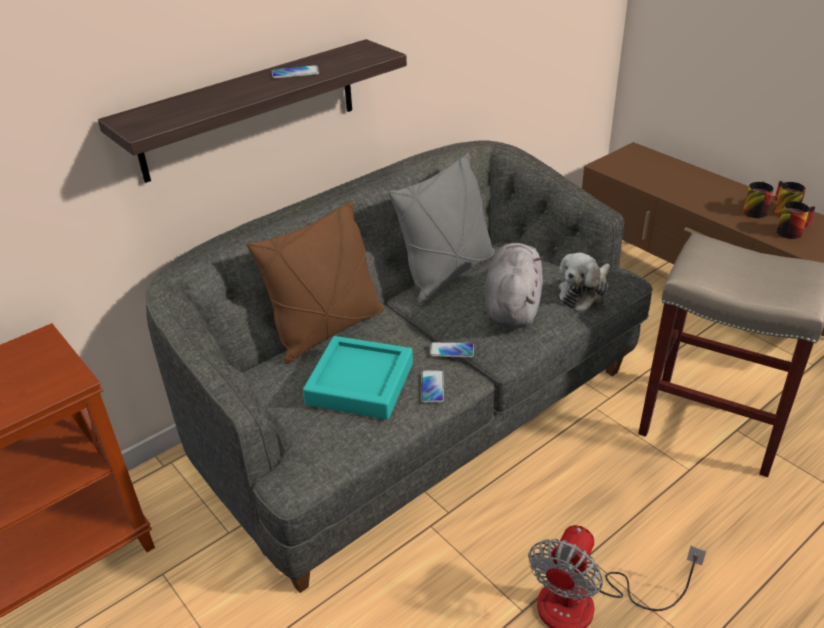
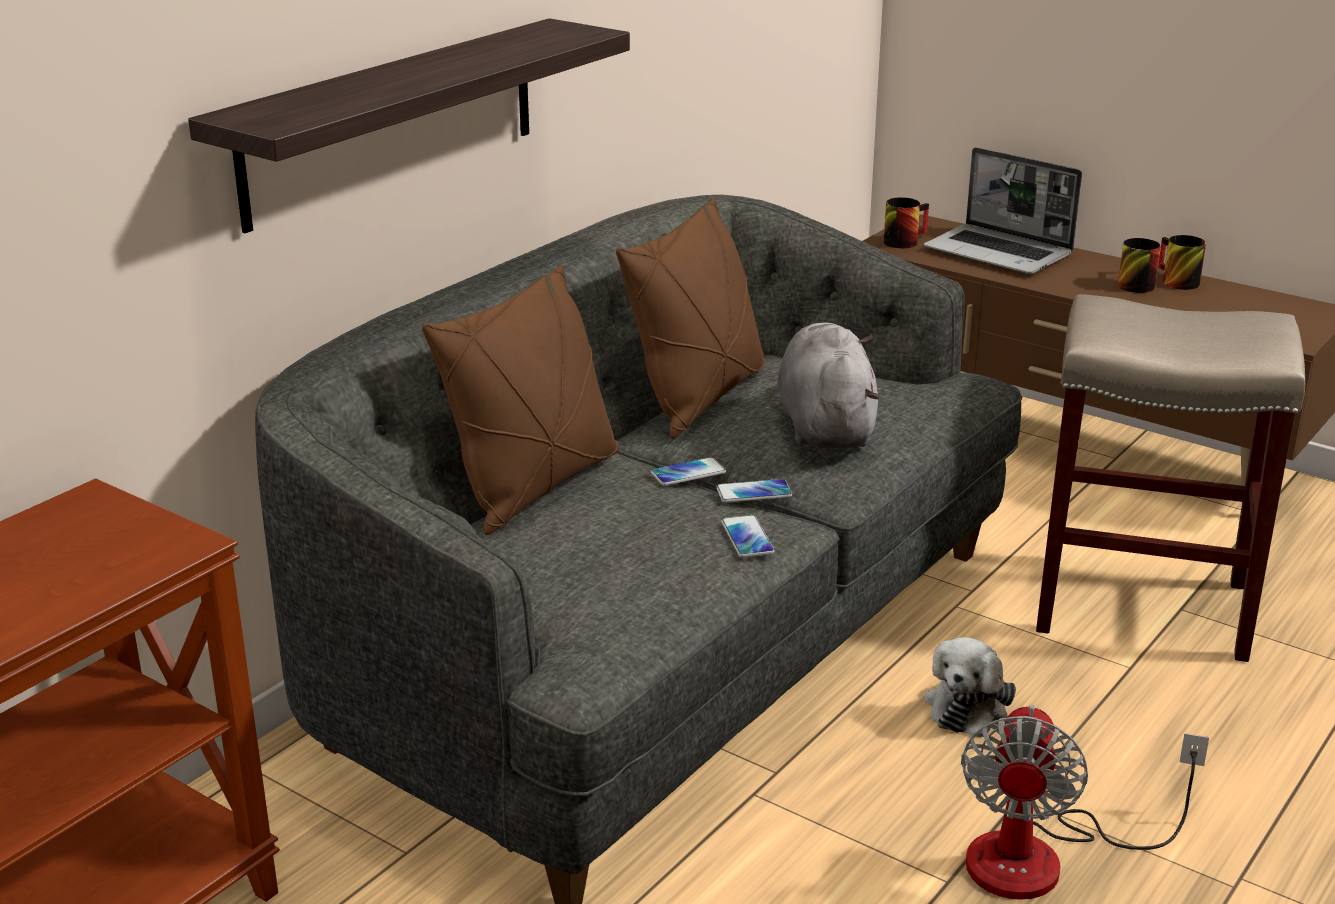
camera: 15 degrees left, 10 degrees down
phone [272,65,319,79] -> phone moved to [651,457,726,486]
turquoise tray [303,336,413,420] -> none
grey pillow [388,153,495,304] -> brown pillow [616,198,765,439]
plush toy [559,253,610,312] -> plush toy moved to [924,637,1016,738]
mug [776,201,815,239] -> mug moved to [884,197,929,248]
none -> laptop [924,147,1082,274]

